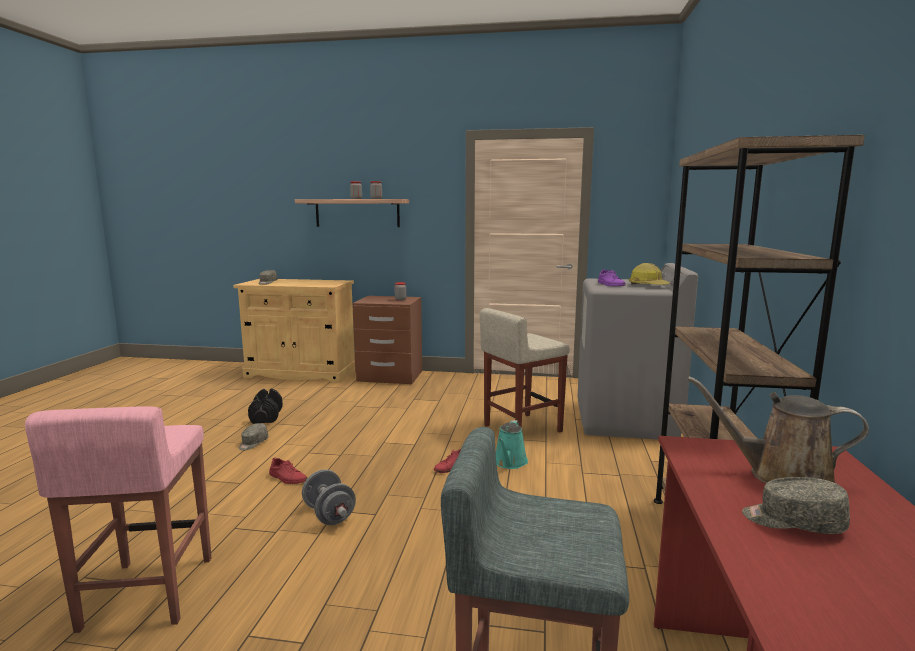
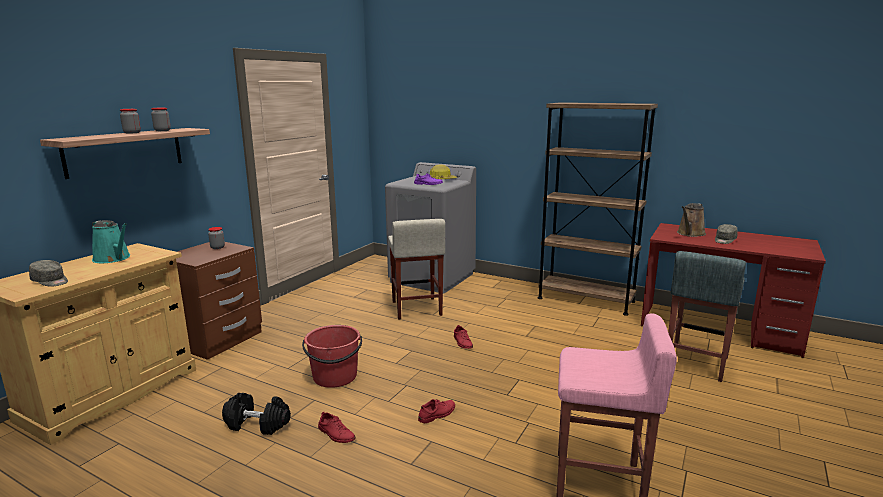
camera: 70 degrees left, 5 degrees up
grey cap [238,423,269,450] -> red shoe [318,412,355,443]
grey dumbbell [302,469,356,525] -> none
turquoise watering can [496,420,528,469] -> turquoise watering can moved to [92,220,130,263]
none -> red bucket [302,325,362,388]

